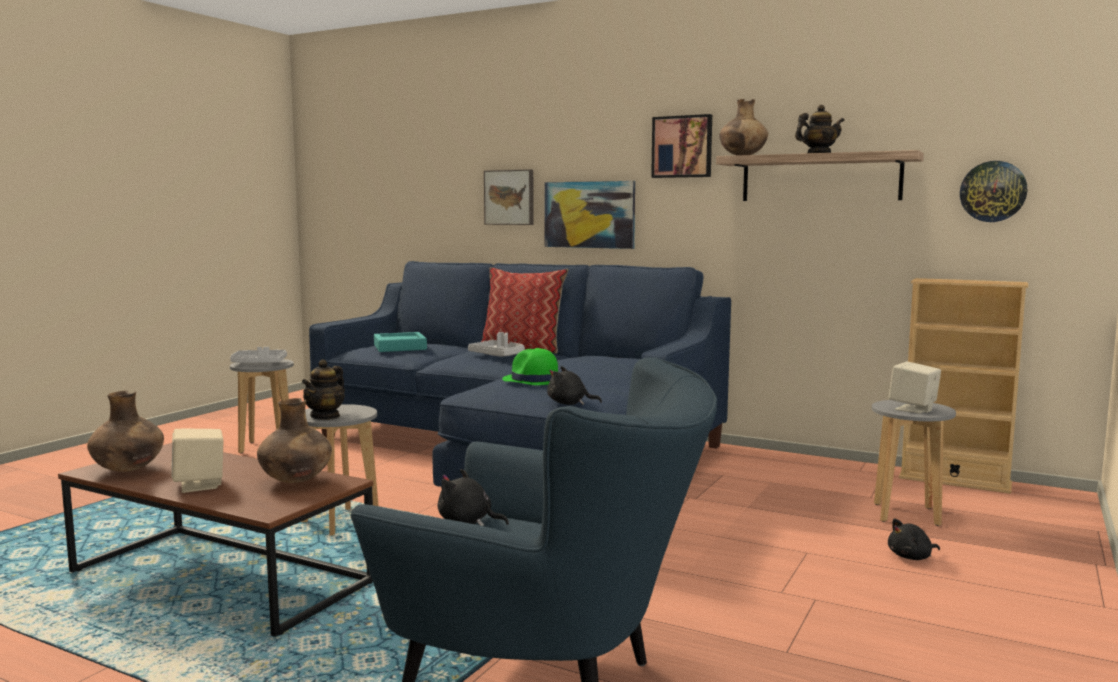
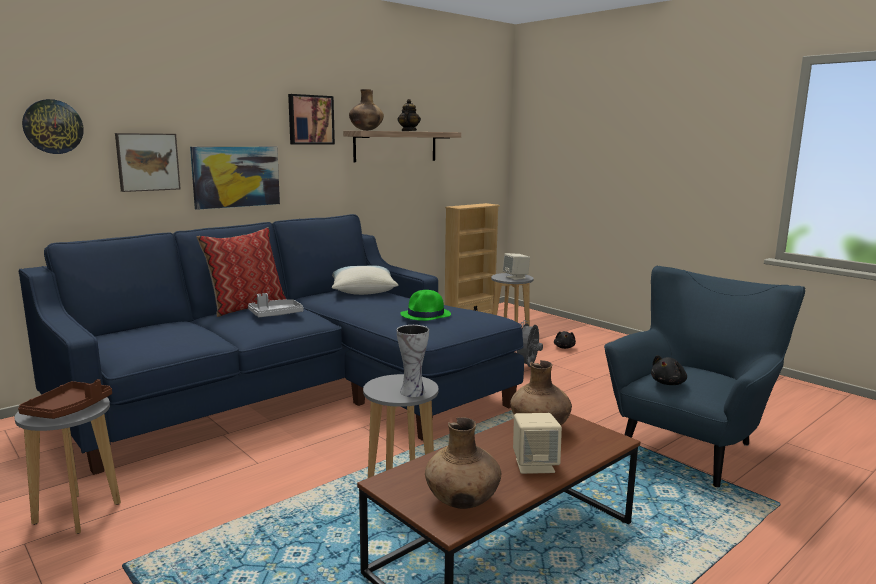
camera: 70 degrees left, 5 degrees up
grey tray [230,347,287,365] -> brown tray [18,379,112,419]
teapot [302,359,345,420] -> vase [396,325,429,397]
turquoise tray [374,332,427,352] -> none
black plush toy [547,366,602,405] -> none
wall clock [960,161,1027,222] -> wall clock moved to [22,99,84,154]
none -> pillow [332,265,398,295]
none -> grey fan [515,320,543,367]

